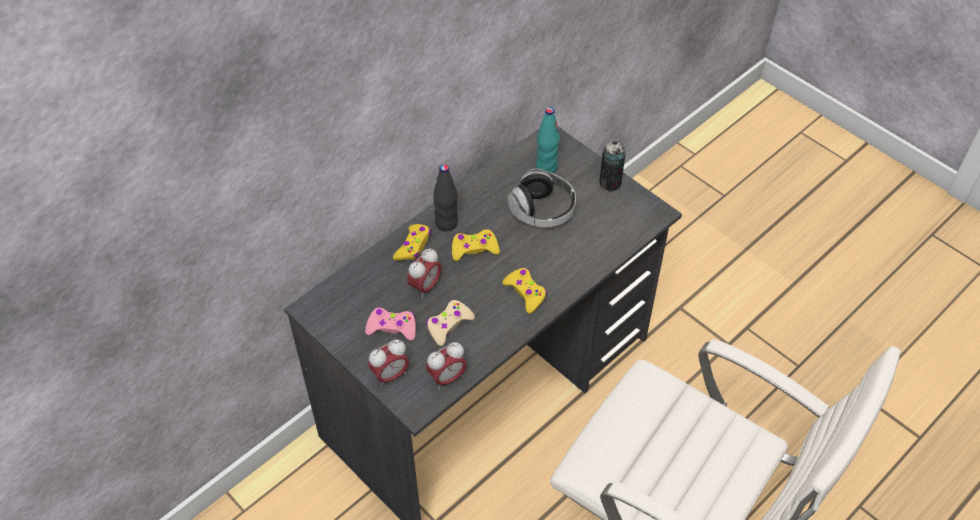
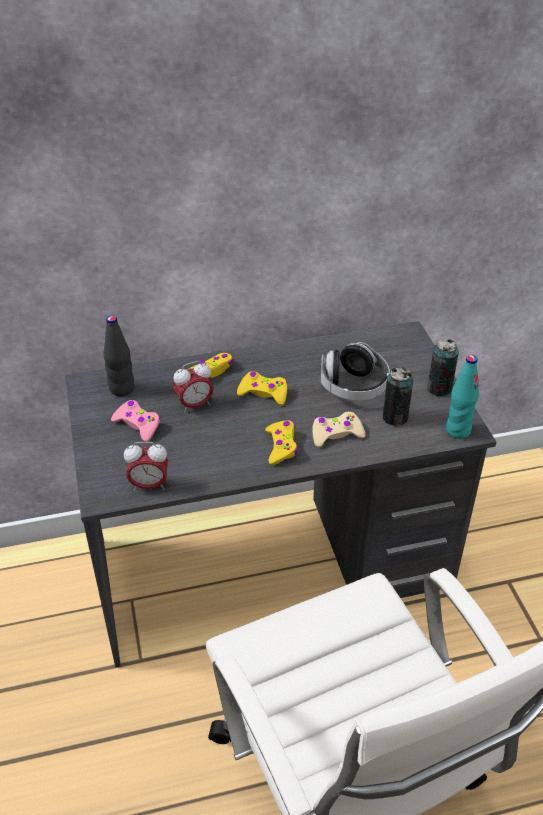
camera: 30 degrees right, 10 degrees down
alarm clock [368,339,409,387] -> none
beige game controller [426,300,475,346] -> beige game controller moved to [312,412,365,447]
black bottle [434,164,458,231] -> black bottle moved to [103,315,134,396]
turquoise bottle [536,107,560,173] -> turquoise bottle moved to [446,355,479,439]
none -> can [383,367,413,426]

